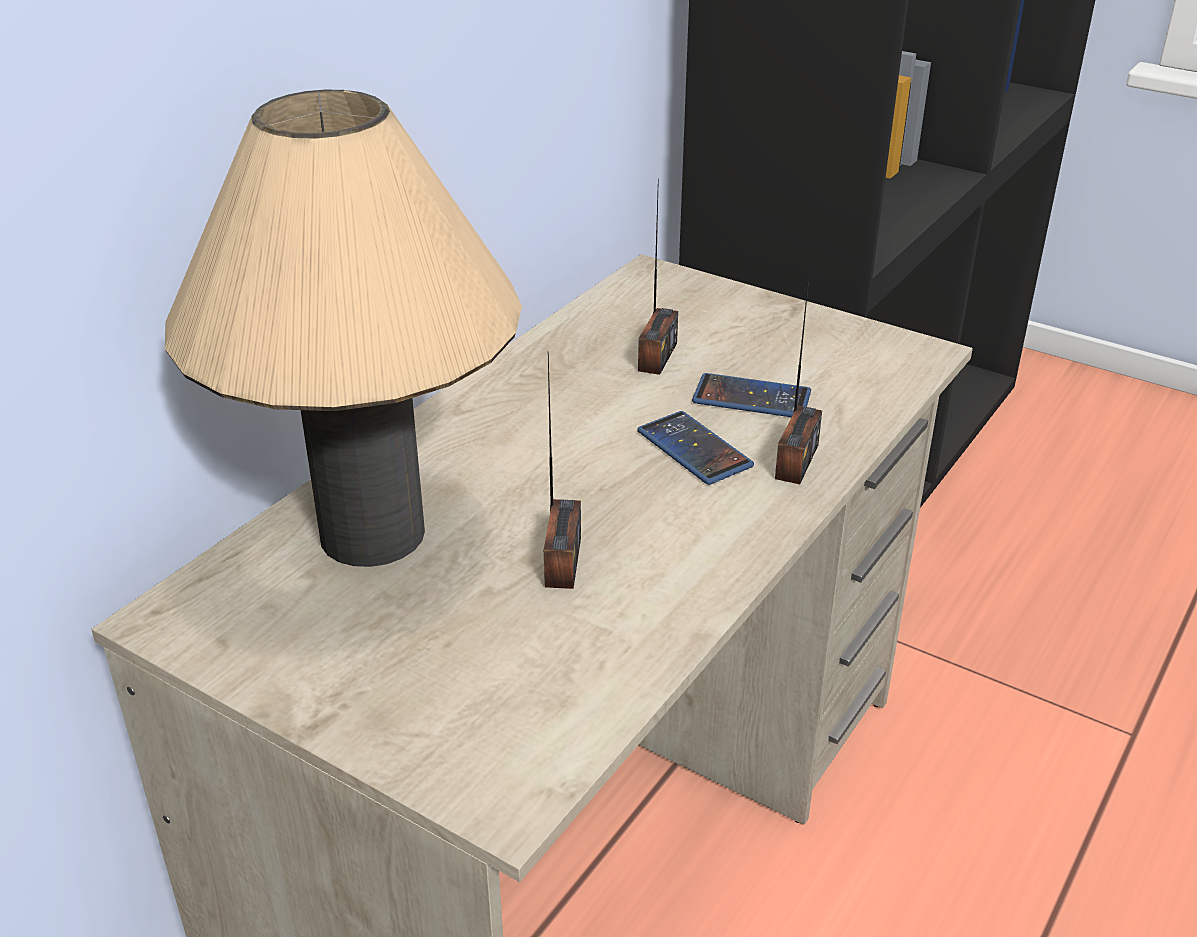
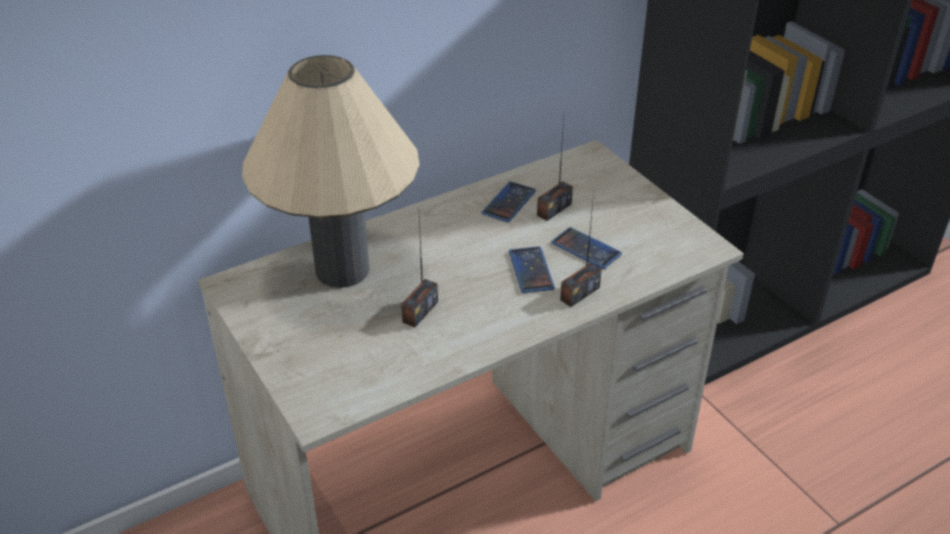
camera: 25 degrees right, 5 degrees up
none -> phone [482,181,536,222]

